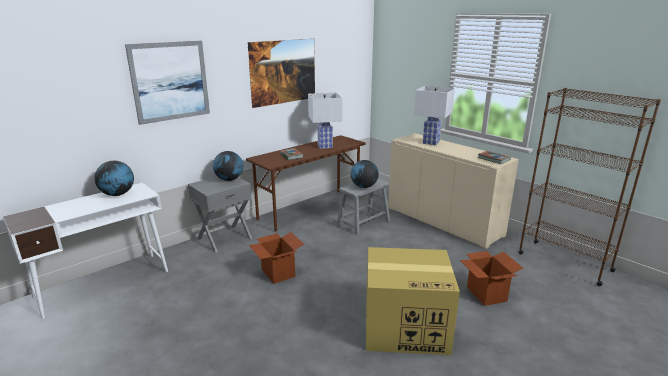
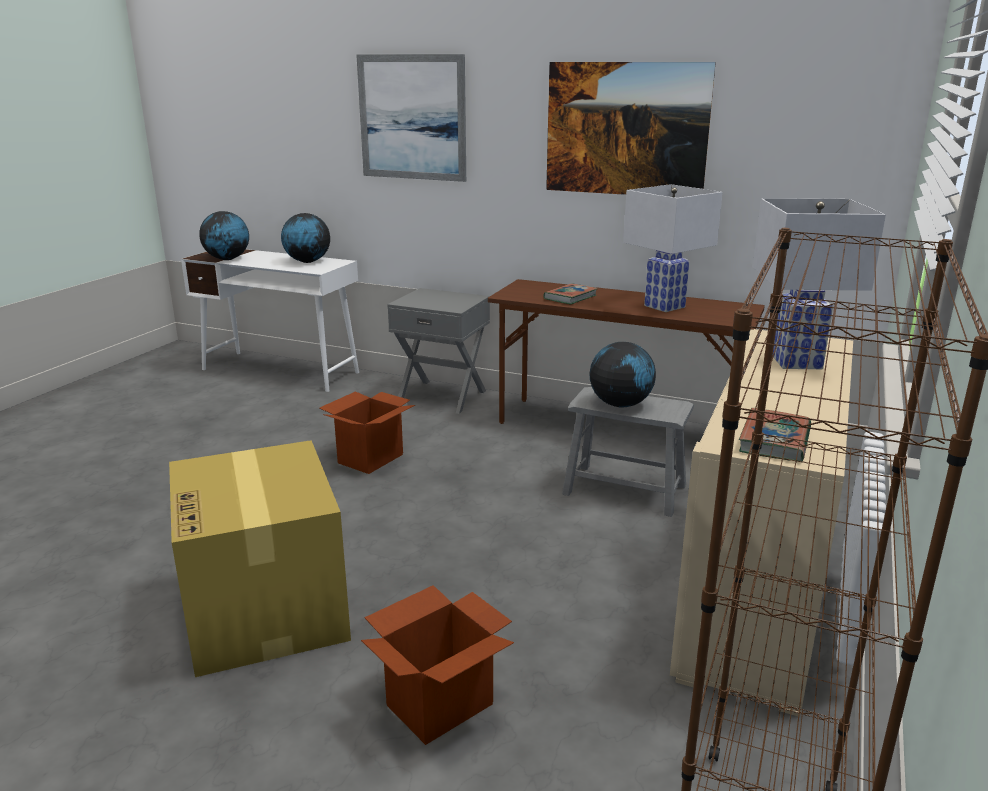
camera: 65 degrees right, 0 degrees up
globe [213,151,243,181] -> globe moved to [199,211,249,260]

